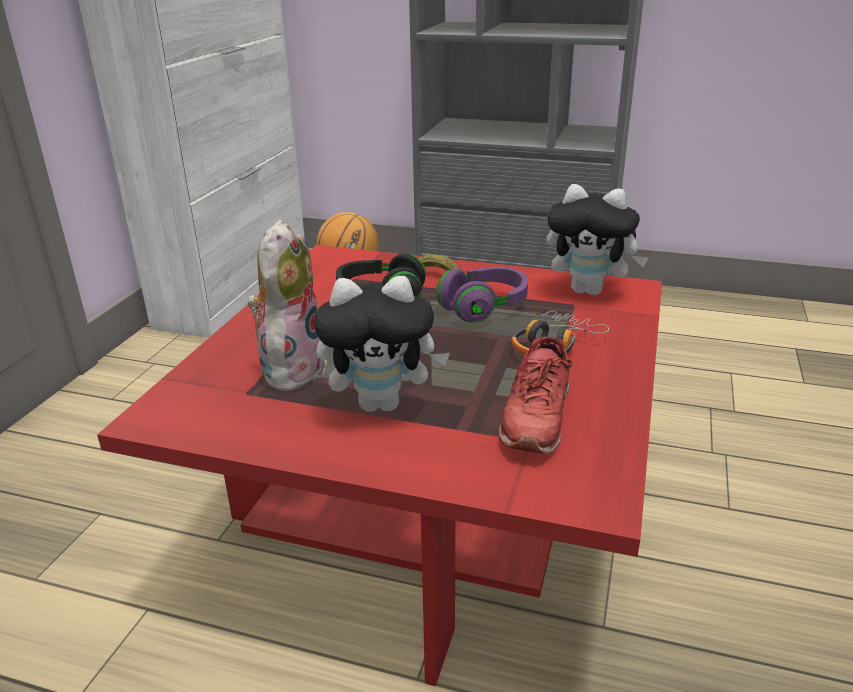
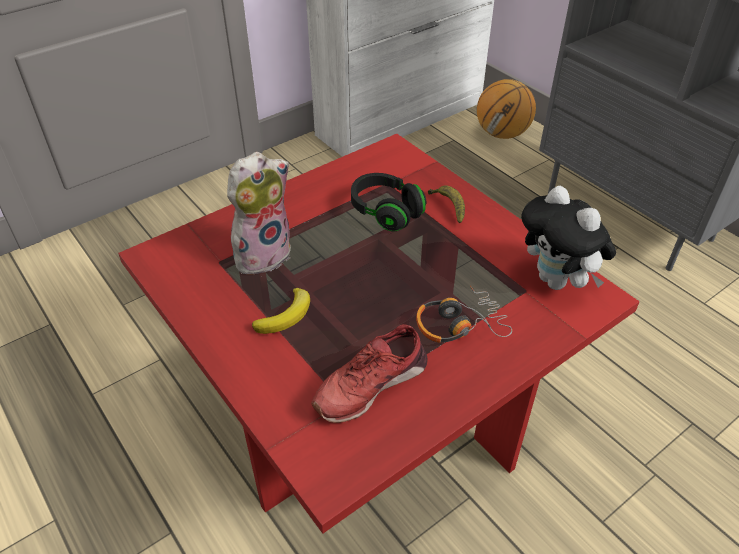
camera: 35 degrees right, 15 degrees up
plush toy [314,276,450,412] -> banana [252,288,310,334]
purple headphones [436,267,528,323] -> none

